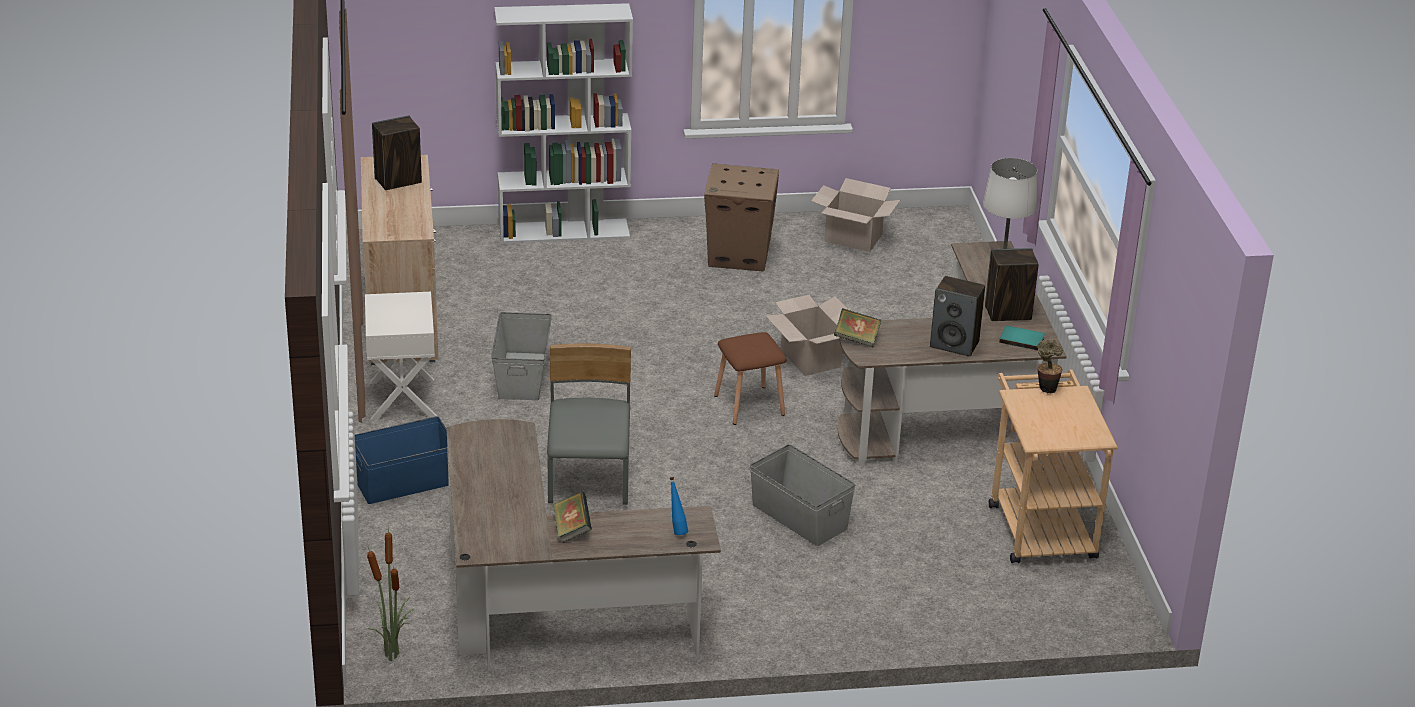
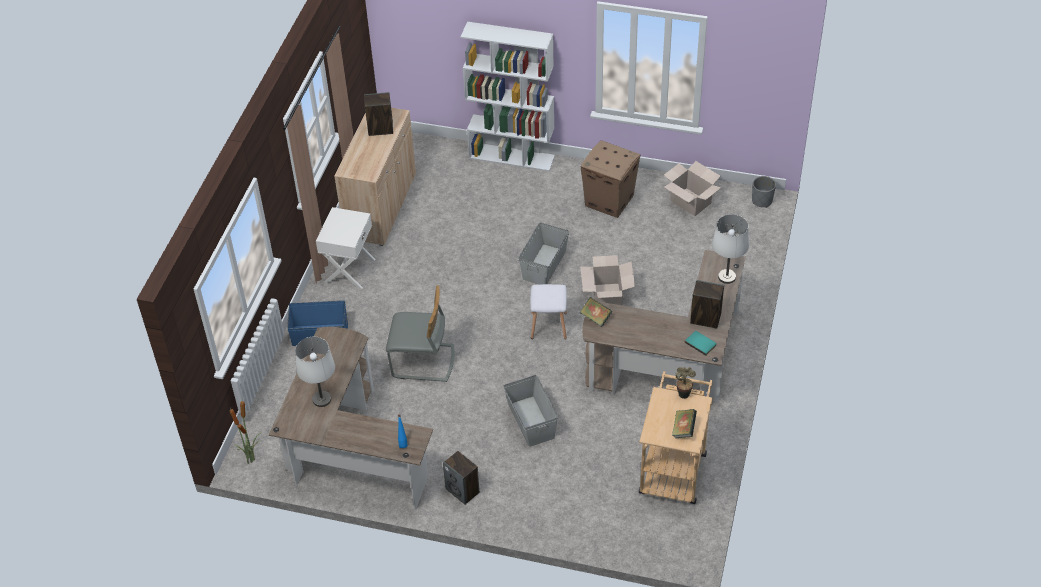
camera: 25 degrees right, 15 degrees up
grey storage box [491,312,552,400] -> grey storage box moved to [519,222,569,284]
grey chair [547,343,631,505] -> grey chair turned 75 degrees clockwise [386,285,454,382]
book [553,492,592,543] -> book moved to [672,409,697,439]
brown stool [714,332,787,425] -> white stool [530,284,567,339]
speaker [930,276,985,357] -> speaker moved to [443,451,480,505]
none -> white table lamp [295,337,335,407]
none -> grey planter [752,176,776,208]

